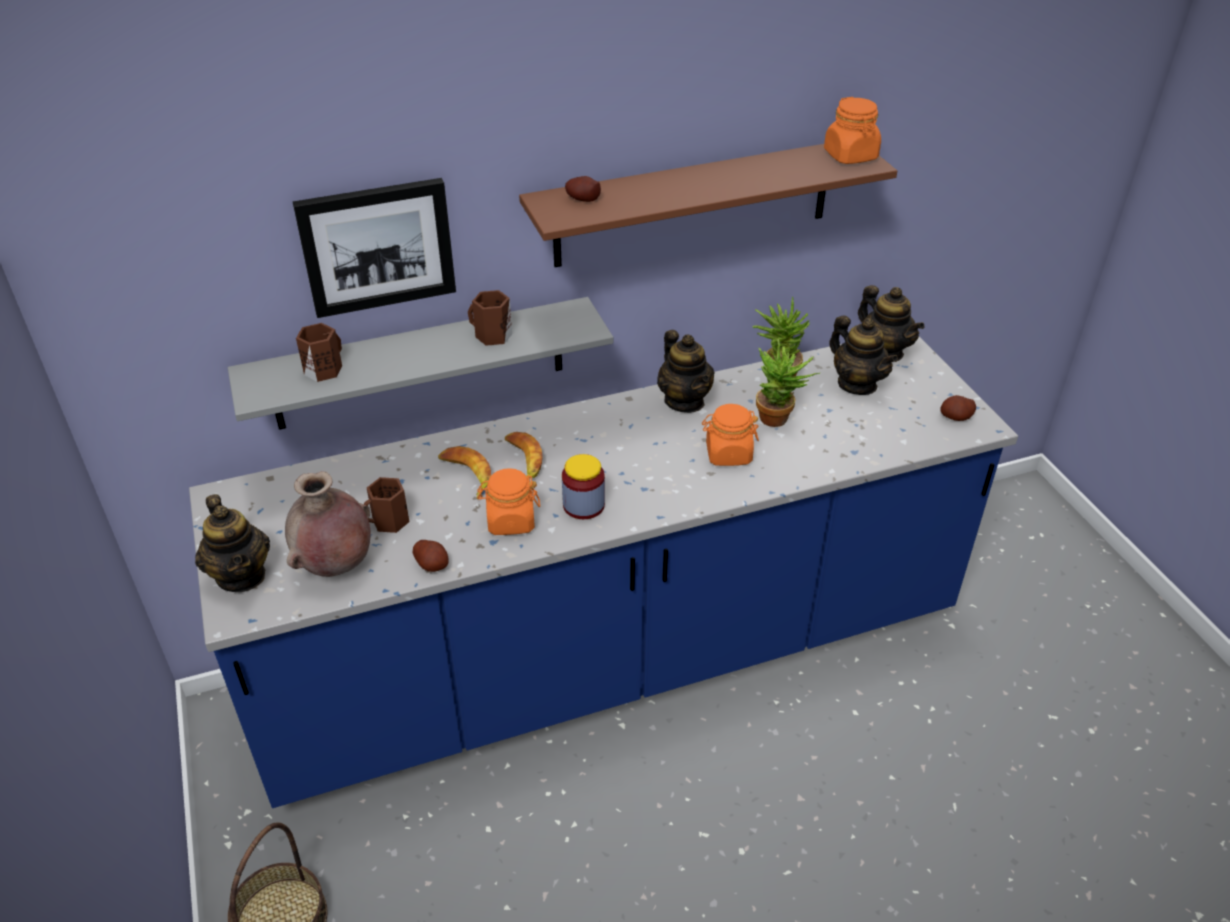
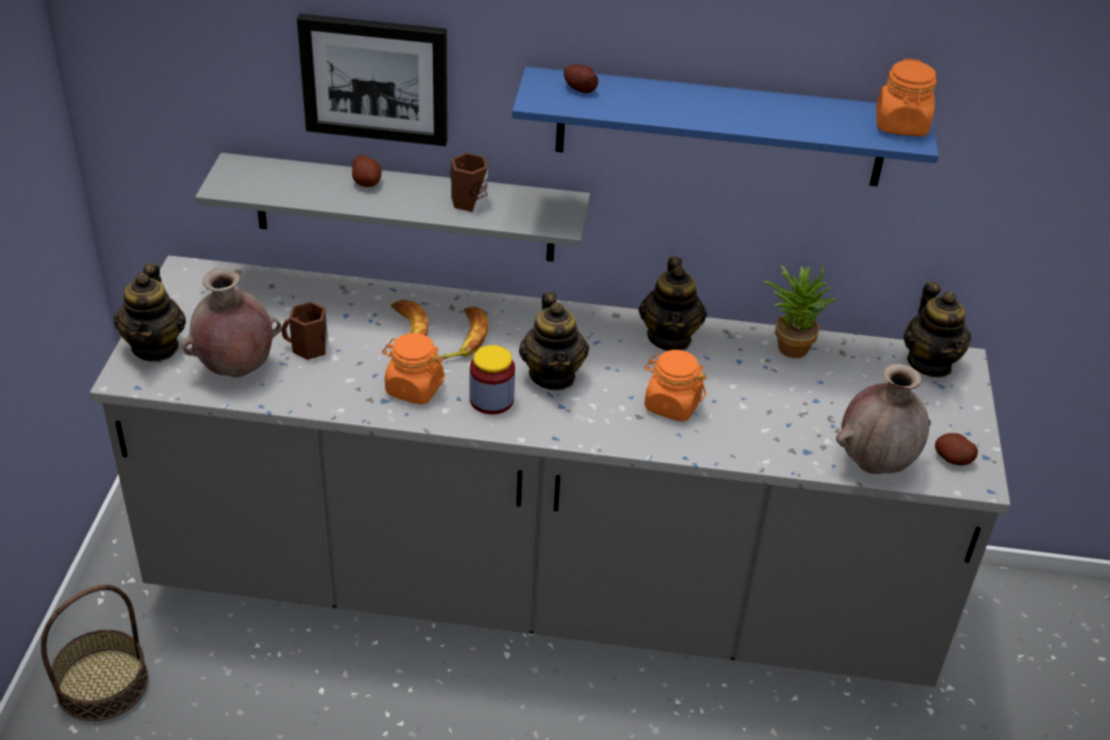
camera: 25 degrees right, 0 degrees up
blue counter [189,337,1018,808] -> grey counter [90,255,1010,687]
brown mug [296,323,342,382] -> none
potato [413,540,449,572] -> potato moved to [352,155,382,187]
brown shelf [519,144,897,267] -> blue shelf [512,67,939,186]
potted plant [756,339,820,427] -> none
teapot [829,316,898,395] -> teapot moved to [519,292,589,390]
none -> brown vase [836,364,931,474]

